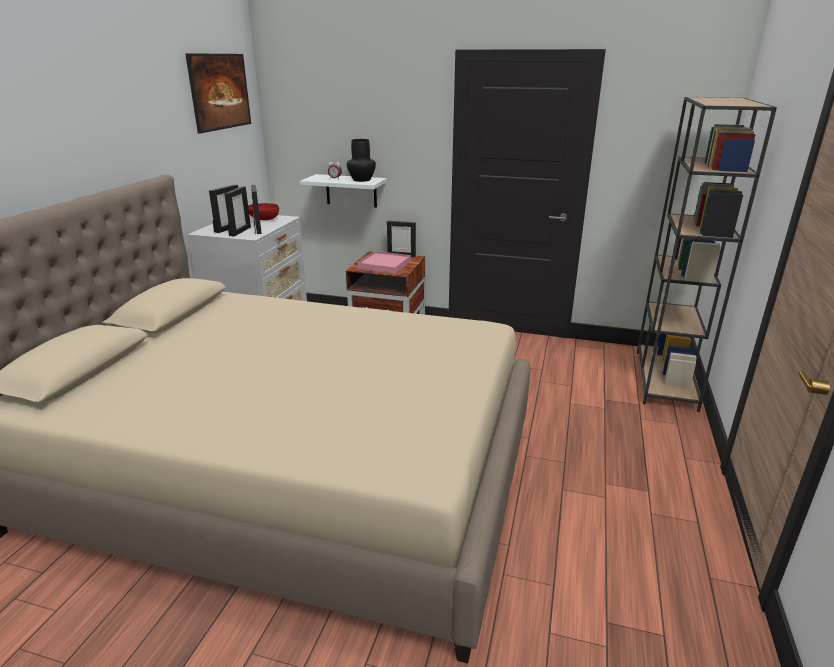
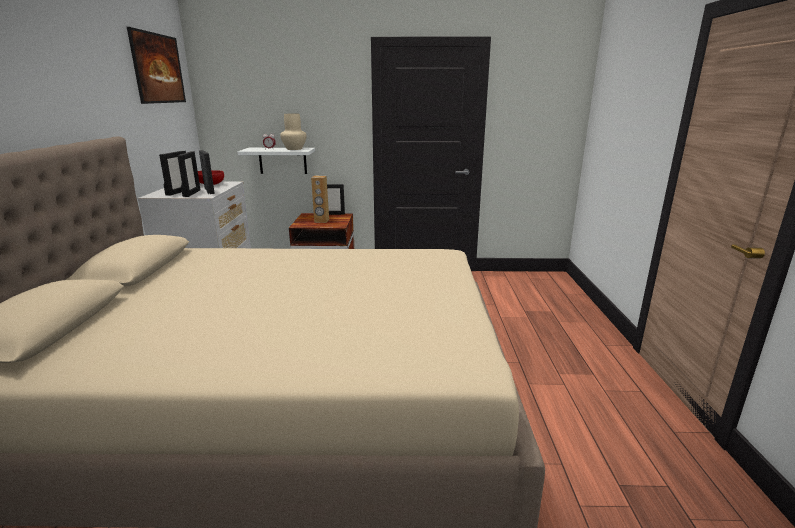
camera: 15 degrees left, 5 degrees down
black vase [347,139,376,182] -> beige vase [280,114,307,150]
pink tray [357,251,411,274] -> brown speaker [311,176,329,223]
bookcase [637,97,777,412] -> none

